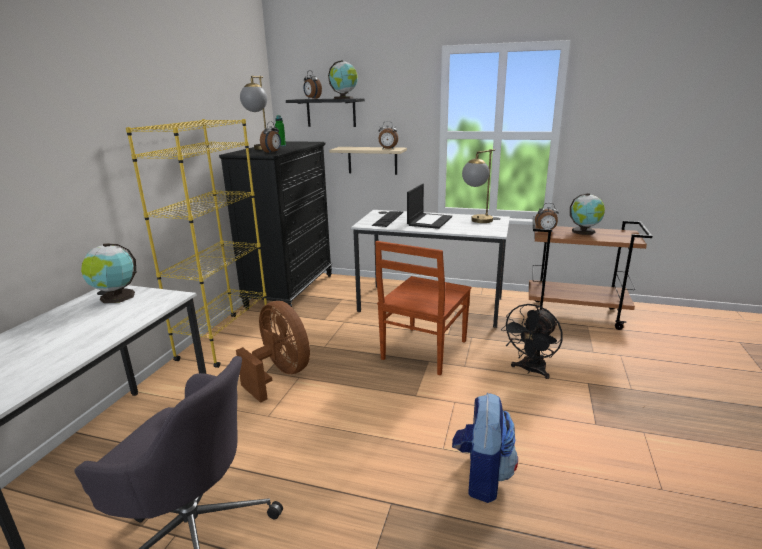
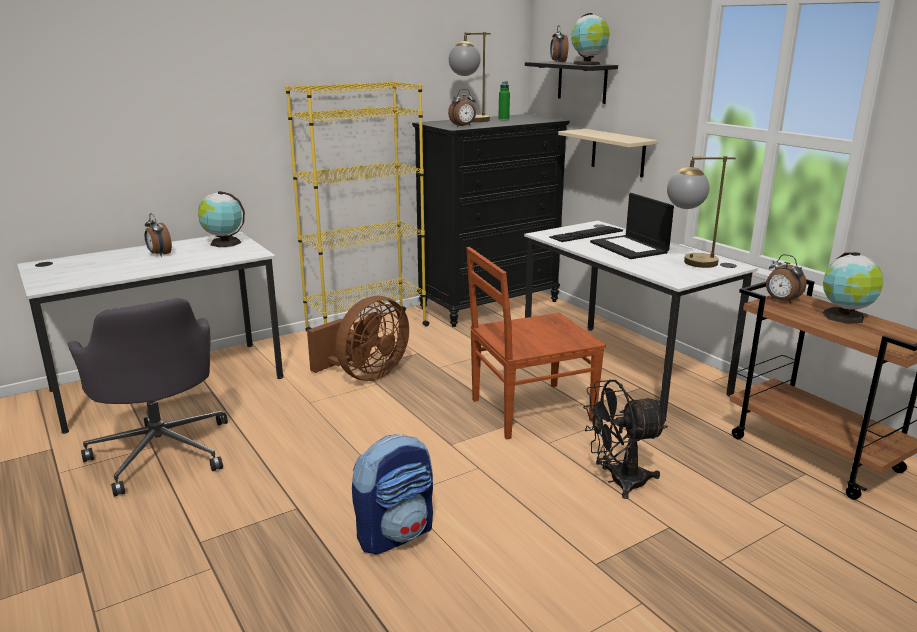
camera: 40 degrees right, 0 degrees up
brown fan [236,301,310,403] -> brown fan turned 45 degrees clockwise [307,296,409,381]
alarm clock [378,121,398,149] -> alarm clock moved to [144,213,172,257]
laptop [407,184,452,229] -> laptop turned 90 degrees clockwise [590,193,674,259]

